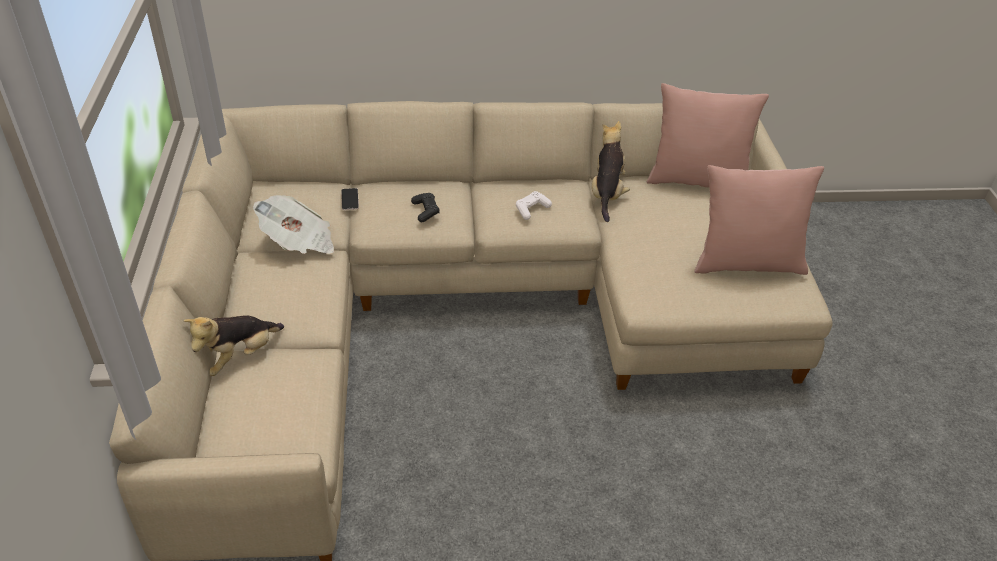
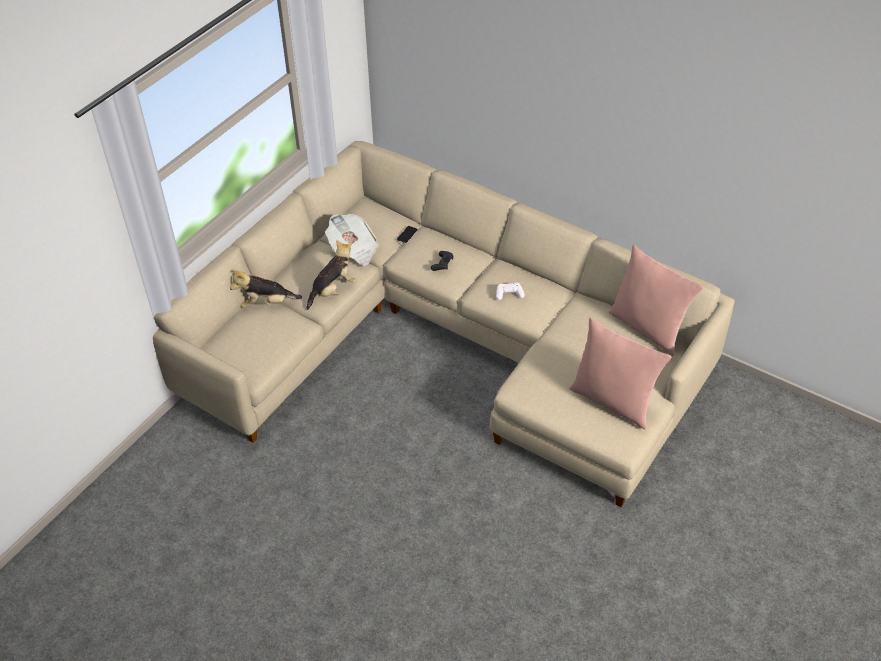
camera: 40 degrees right, 5 degrees up
plush toy [592,121,630,222] -> plush toy moved to [307,240,357,310]

